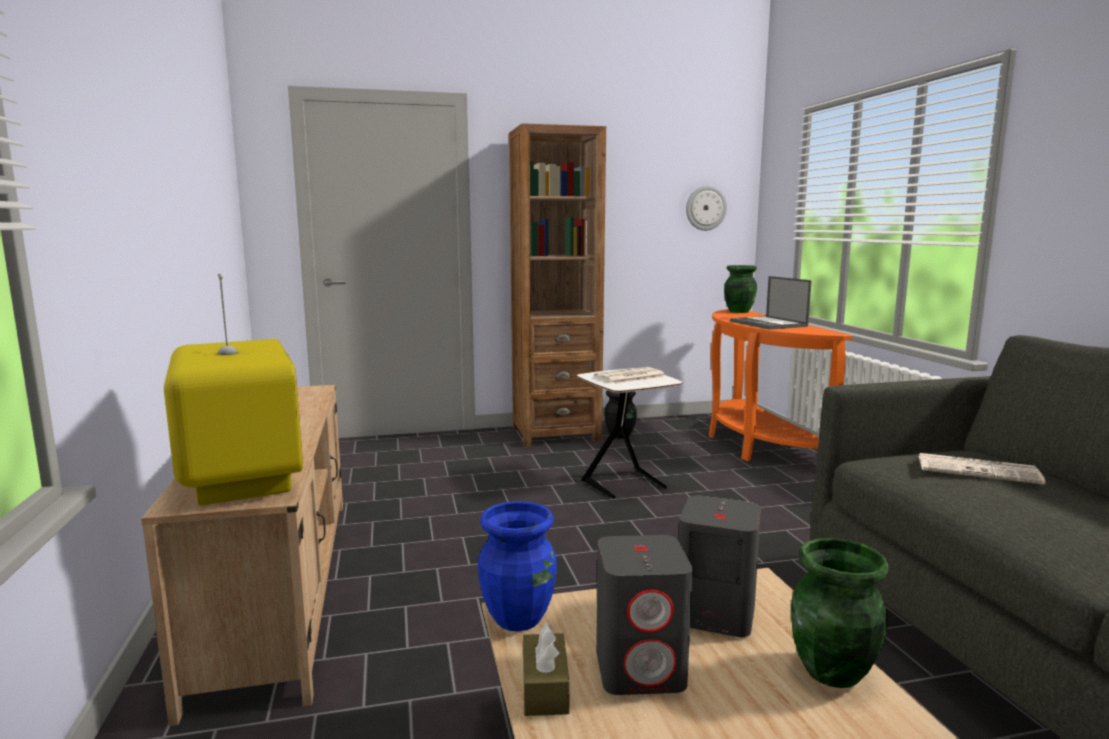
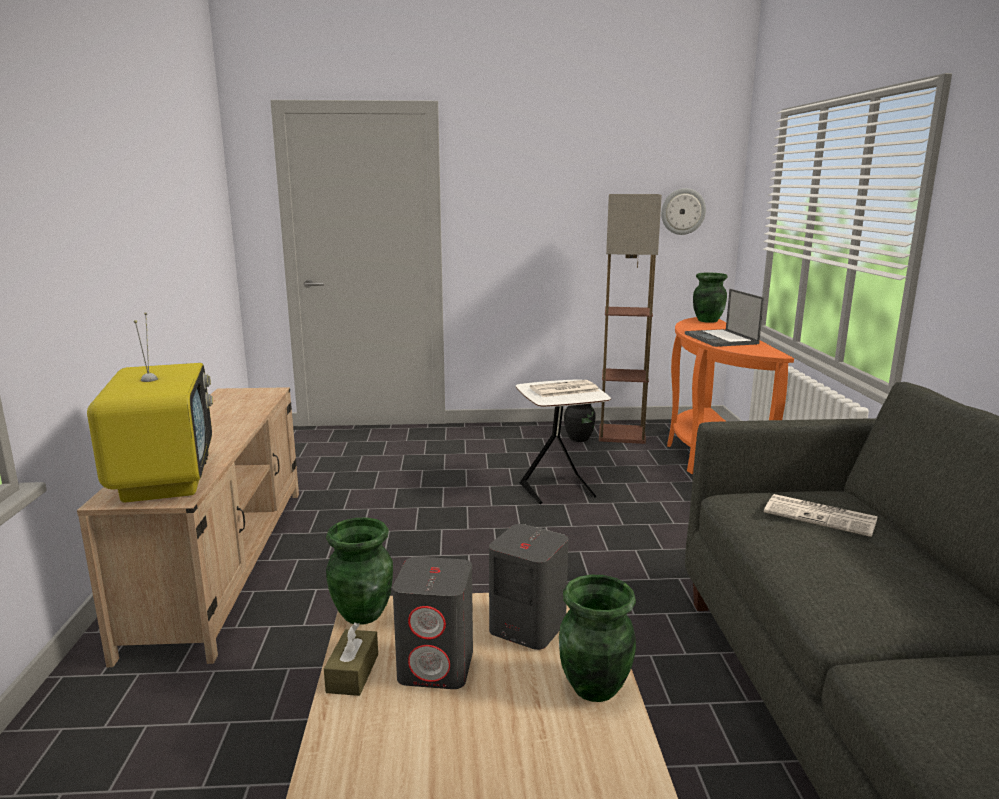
camera: 10 degrees right, 5 degrees up
blue vase [478,501,557,631] -> green vase [326,518,393,625]
brown bookcase [509,123,606,447] -> none
none -> floor lamp [599,194,662,444]

